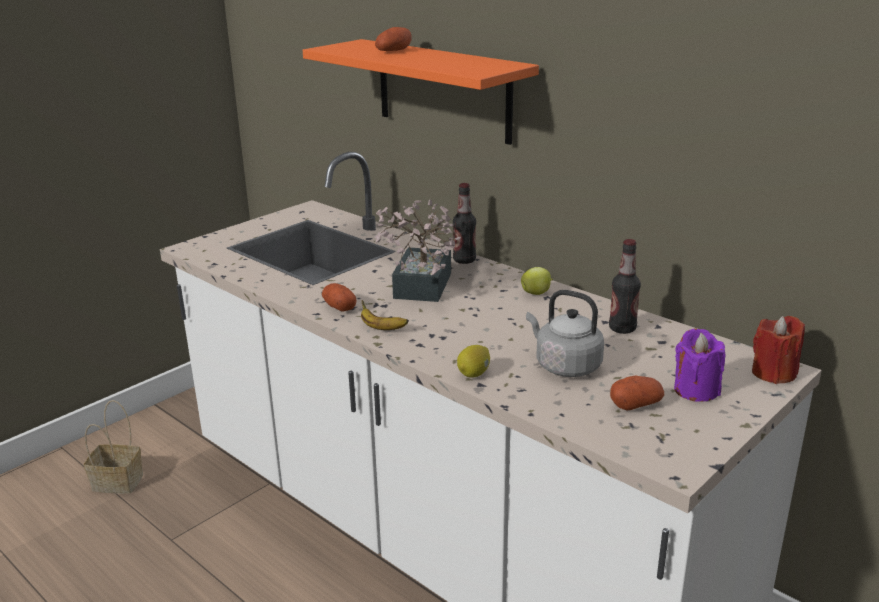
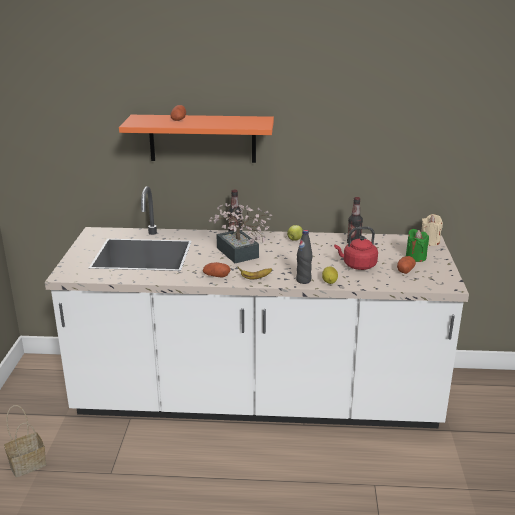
camera: 40 degrees left, 0 degrees up
grey kettle [526,290,604,377] -> red kettle [334,227,378,270]
purple candle [674,329,725,402] -> green candle [406,229,429,262]
red candle [752,316,805,384] -> beige candle [421,214,443,246]
none -> black bottle [296,230,313,284]

